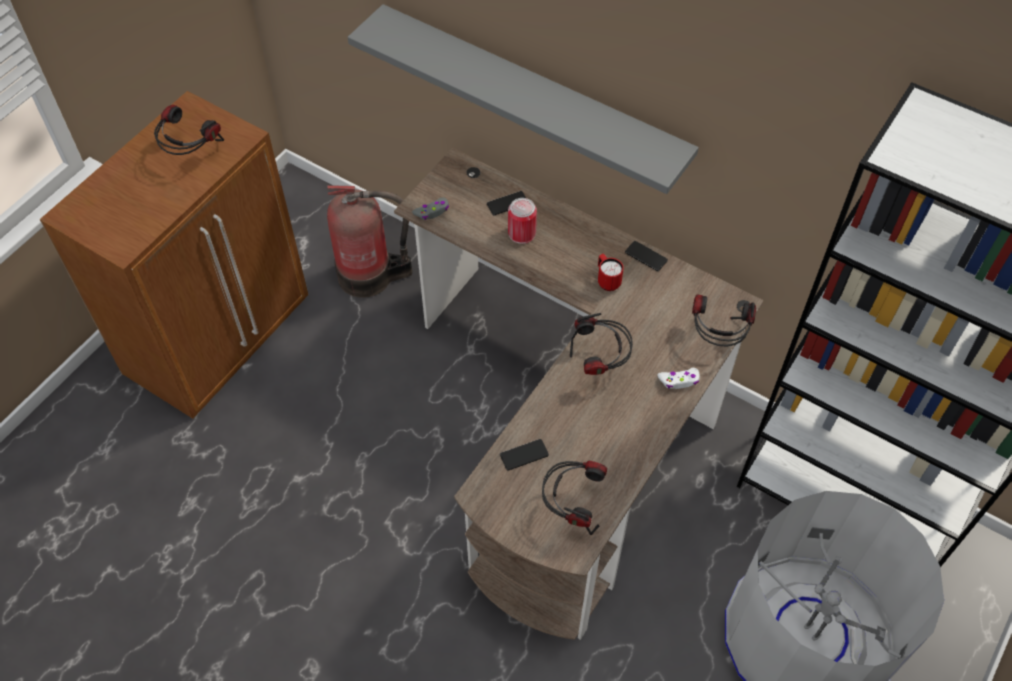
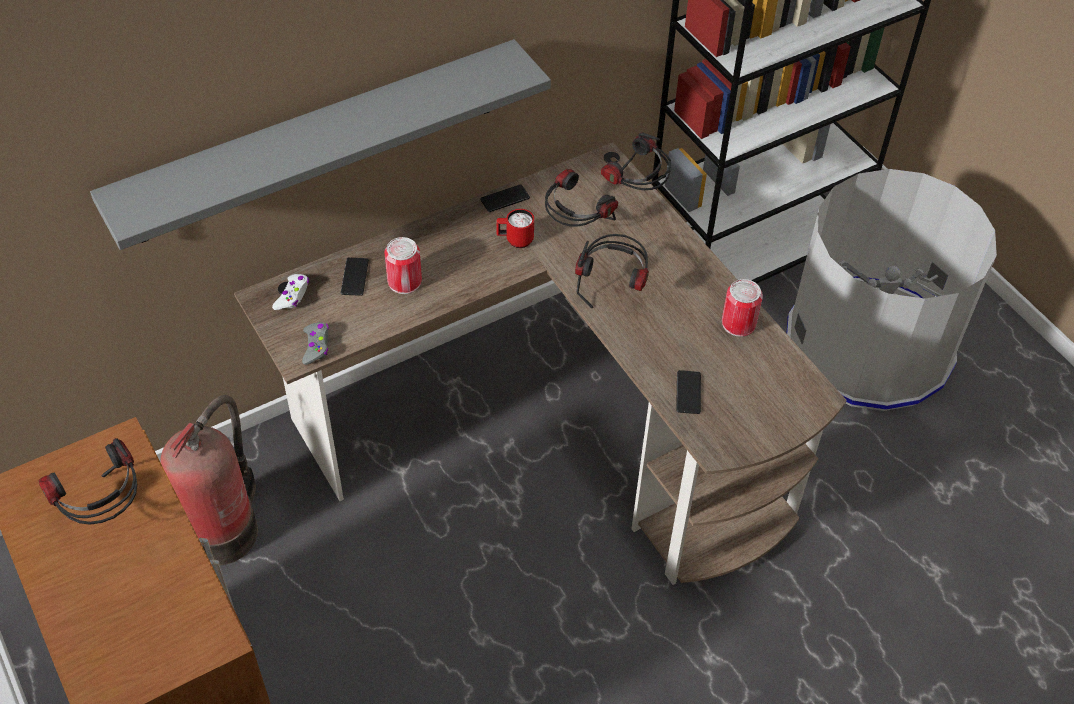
camera: 65 degrees left, 5 degrees down
headphones [542,461,607,535] -> headphones moved to [545,169,618,227]
white game controller [658,368,700,389] -> white game controller moved to [272,274,309,310]
none -> can [722,279,763,337]

